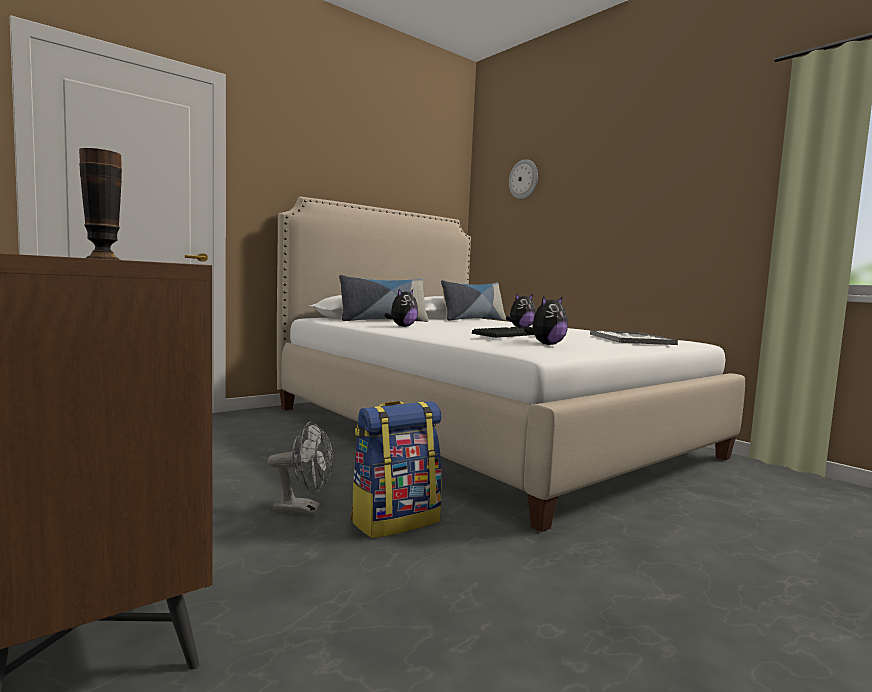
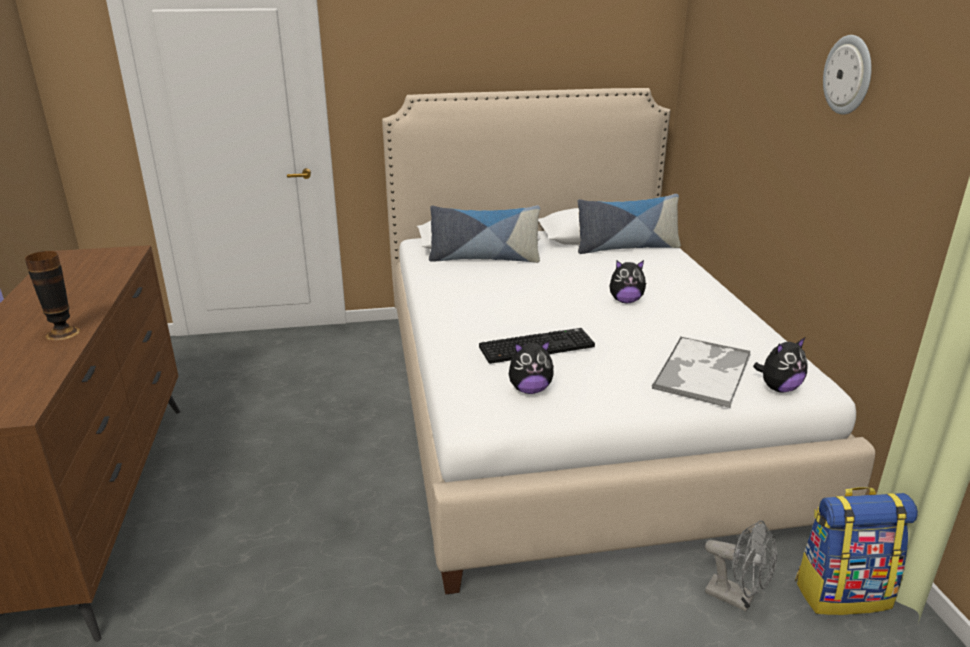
camera: 30 degrees right, 20 degrees up
grey fan [268,422,333,515] -> grey fan moved to [705,520,777,612]
backpack [350,401,442,538] -> backpack moved to [795,487,918,615]
plush toy [385,289,418,327] -> plush toy moved to [753,338,808,393]
wall clock [509,159,538,199] -> wall clock moved to [823,35,872,115]

